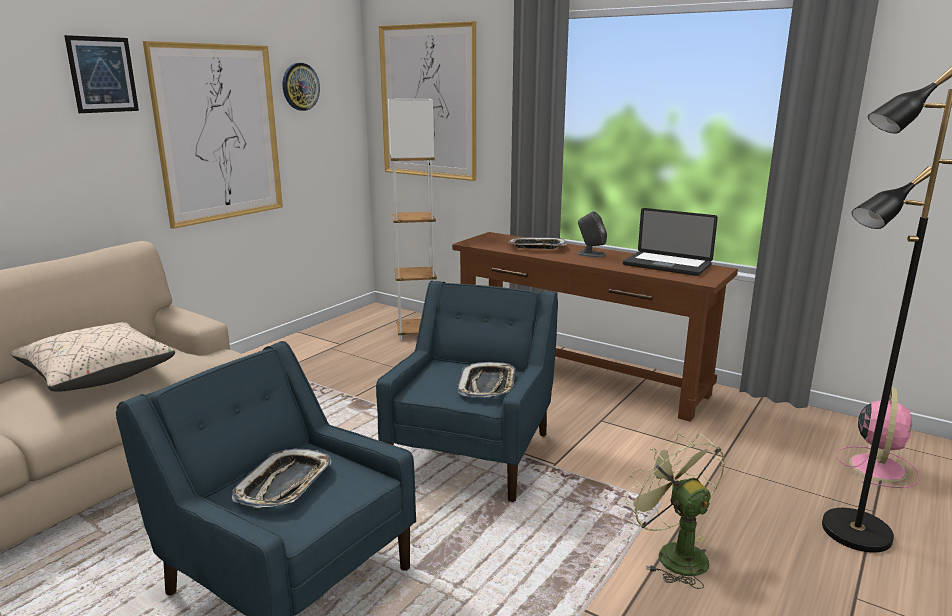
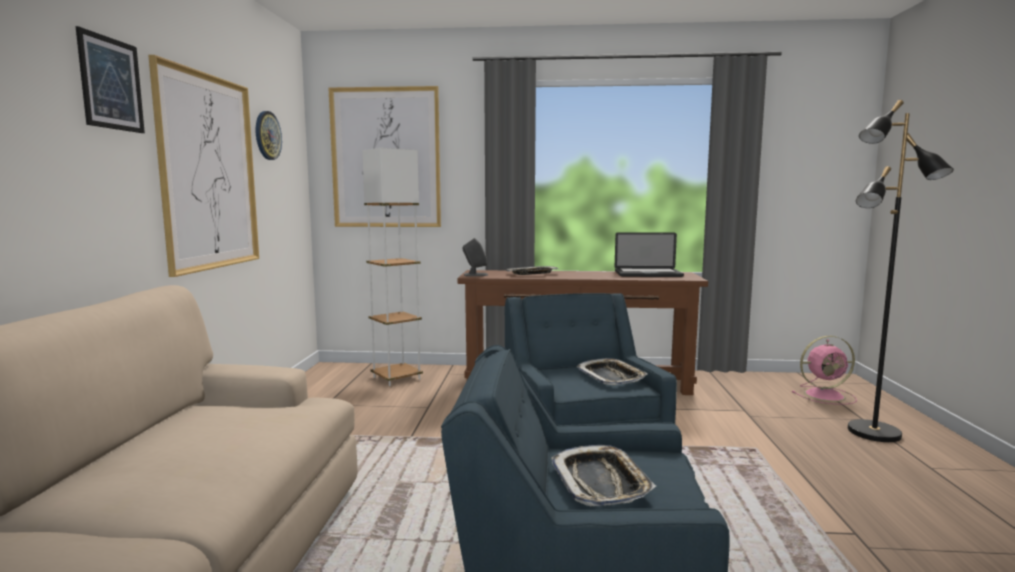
camera: 30 degrees left, 10 degrees down
beige pillow [11,322,175,392] -> none
grey speaker [577,211,607,258] -> grey speaker moved to [462,238,488,276]
green fan [624,433,725,589] -> none
pink fan [836,387,920,488] -> pink fan turned 90 degrees clockwise [792,336,857,405]

